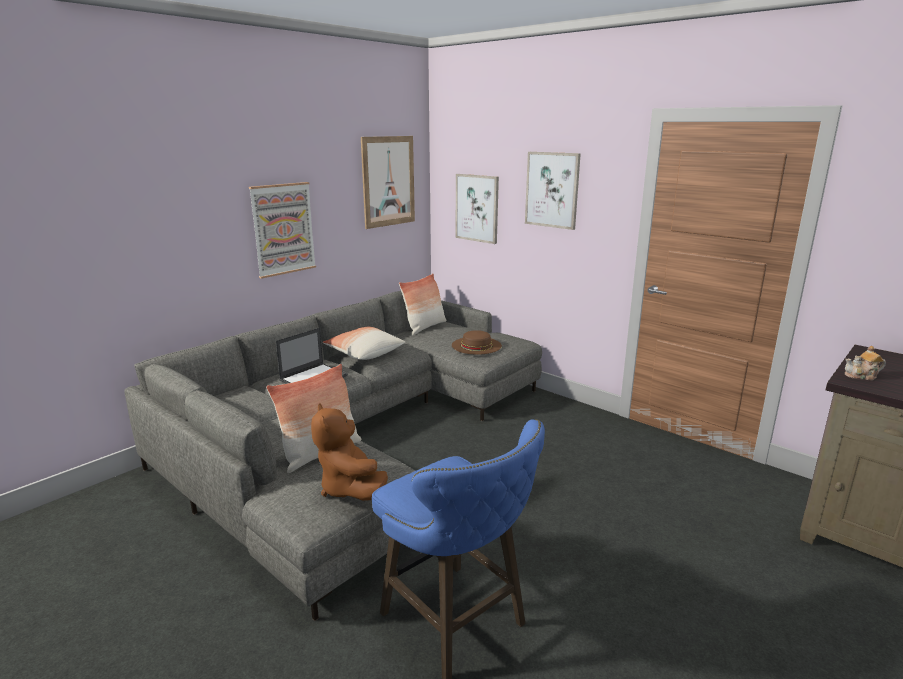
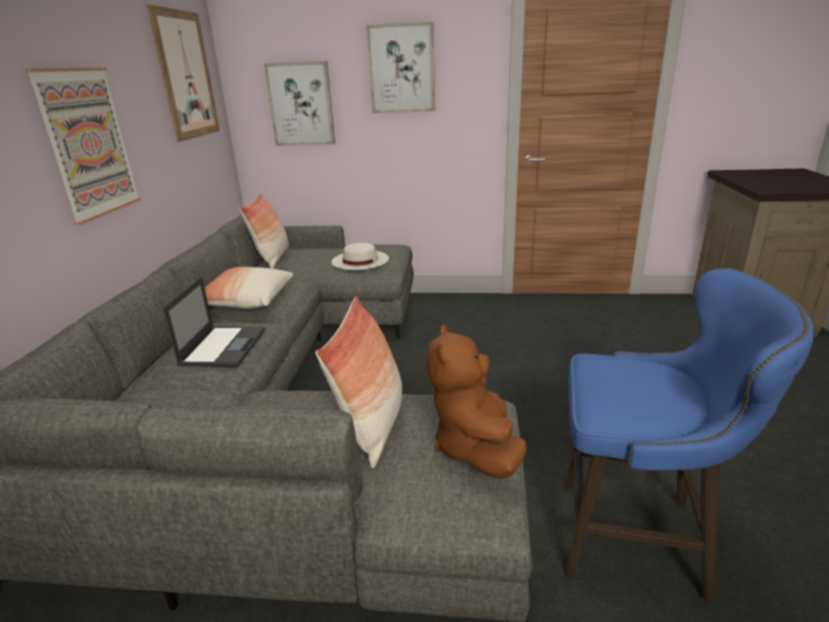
camera: 35 degrees left, 5 degrees up
brown plush toy [311,403,388,501] -> brown plush toy turned 60 degrees clockwise [427,324,527,479]
brown hat [452,330,502,355] -> white hat [331,243,389,270]
teapot [845,346,886,380] -> none

